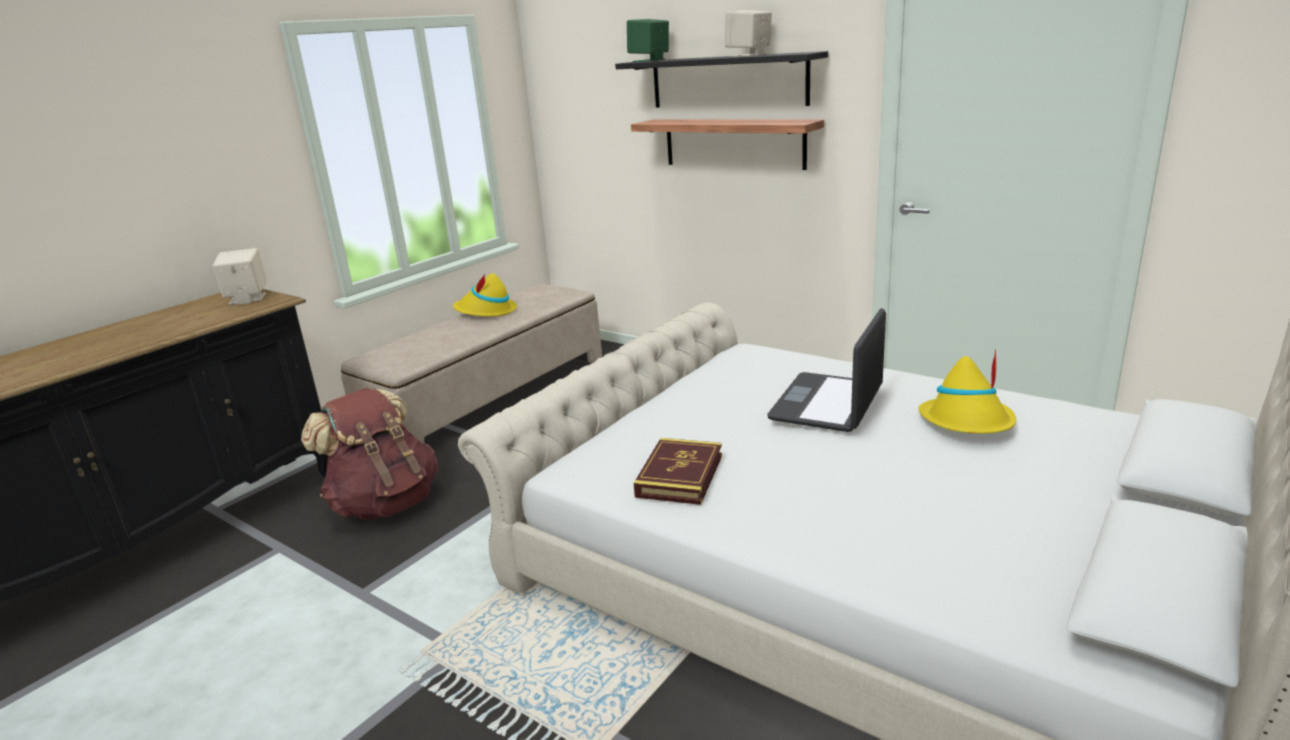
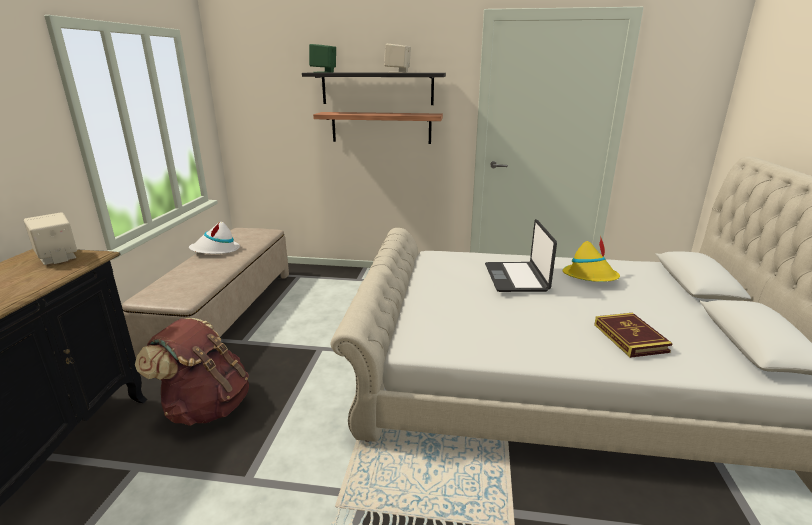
camera: 30 degrees left, 0 degrees up
yellow hat [453,273,517,317] -> white hat [189,222,240,254]
book [634,438,722,505] -> book moved to [594,313,673,358]

